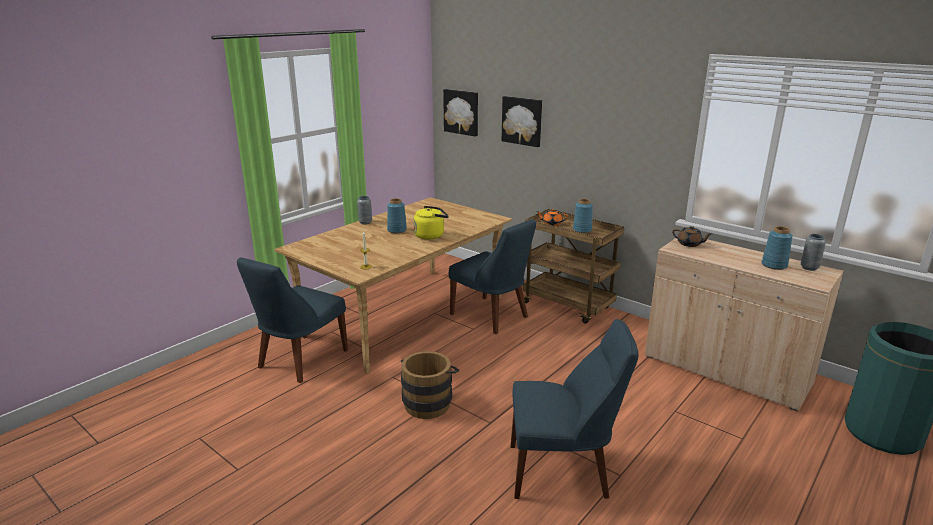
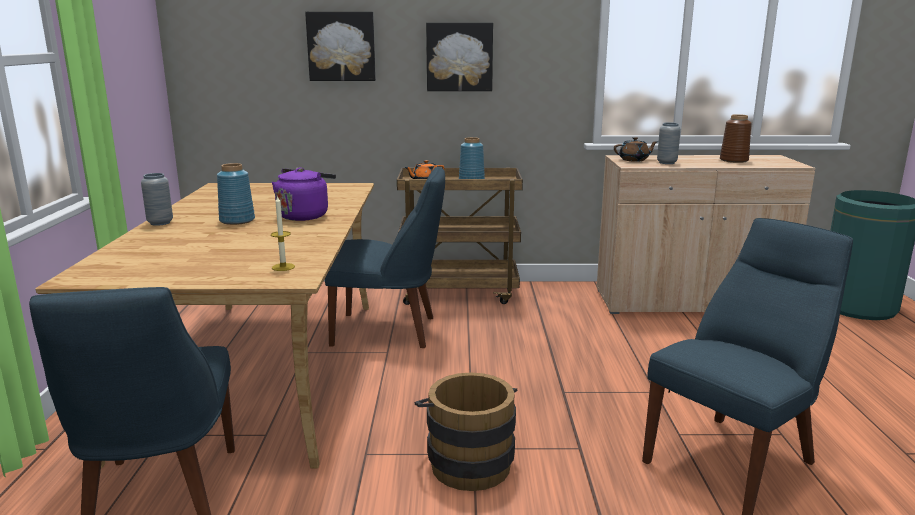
camera: 40 degrees left, 5 degrees down
yellow kettle [413,206,449,240] -> purple kettle [272,167,336,221]
picture [443,89,478,136] -> picture moved to [426,23,493,91]
blue vase [762,226,793,270] -> brown vase [720,114,752,163]
grey vase [801,234,826,271] -> grey vase moved to [657,122,681,164]

